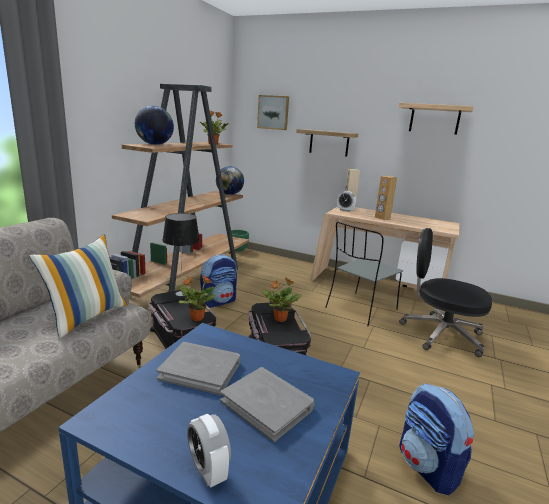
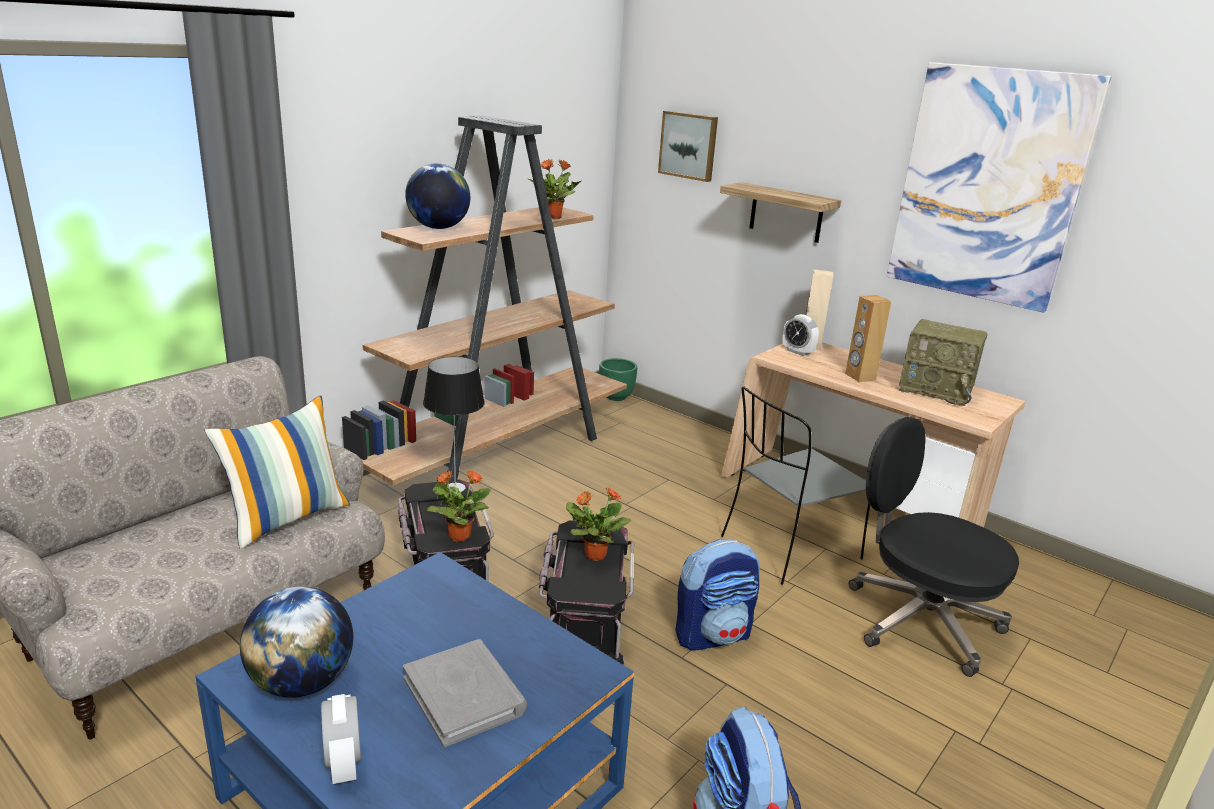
camera: 15 degrees right, 5 degrees up
grey book [157,342,241,395] -> none
backpack [200,254,237,308] -> backpack moved to [675,539,760,651]
globe [216,166,244,195] -> globe moved to [240,586,353,698]
shelf [399,103,474,135] -> picture [887,62,1112,313]
none -> radio [899,319,987,406]

